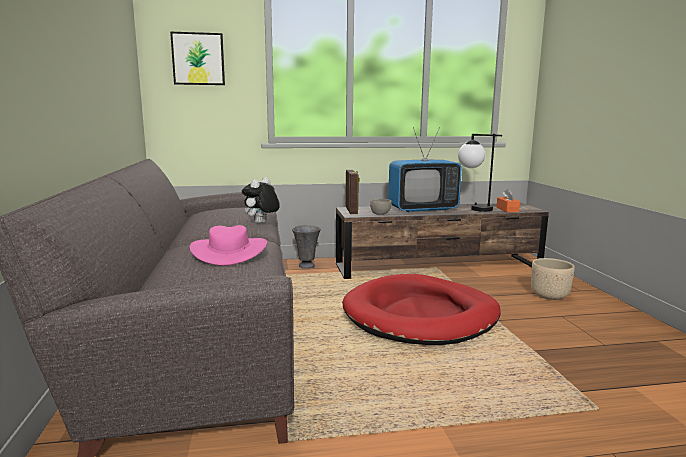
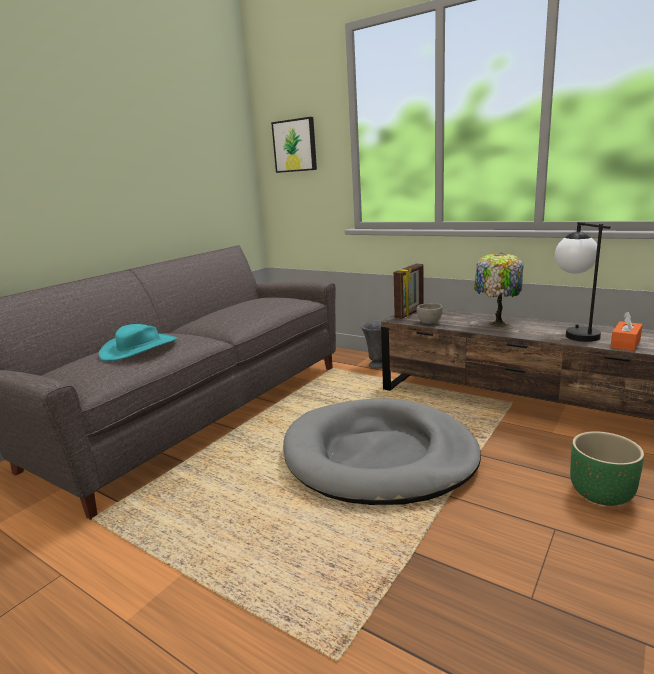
camera: 45 degrees right, 5 degrees up
pink hat [190,225,267,266] -> turquoise hat [99,324,177,361]
plush toy [242,177,280,224] -> none
red dog bed [342,274,501,345] -> grey dog bed [283,399,481,505]
television [388,127,462,212] -> table lamp [474,252,524,327]
beige planter [531,258,575,300] -> green planter [570,431,644,506]

